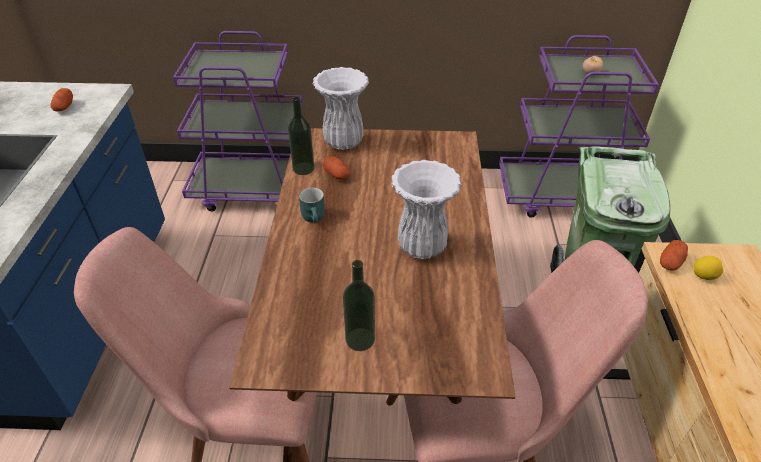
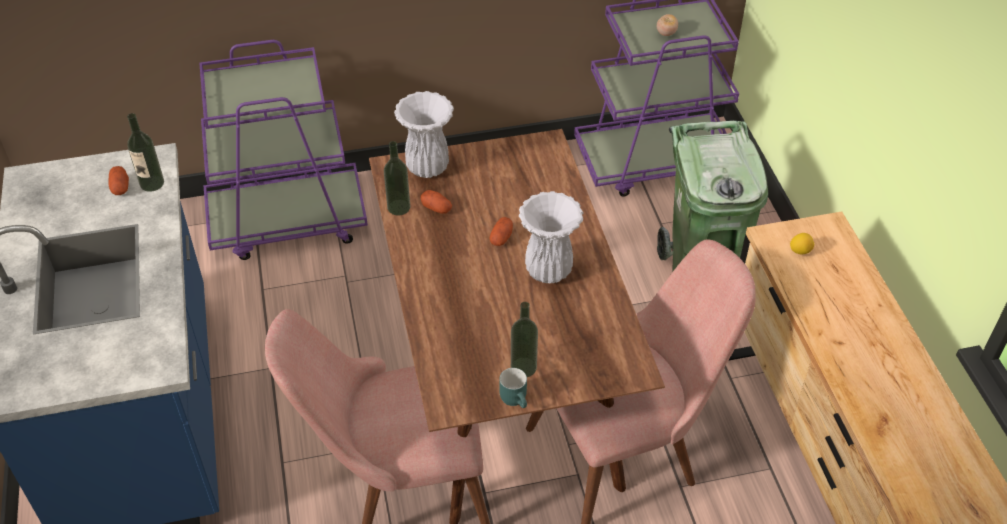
camera: 15 degrees left, 5 degrees up
turquoise mug [299,188,325,223] -> turquoise mug moved to [499,368,527,408]
potato [660,240,688,271] -> potato moved to [489,217,513,246]
none -> bottle [127,113,164,192]

